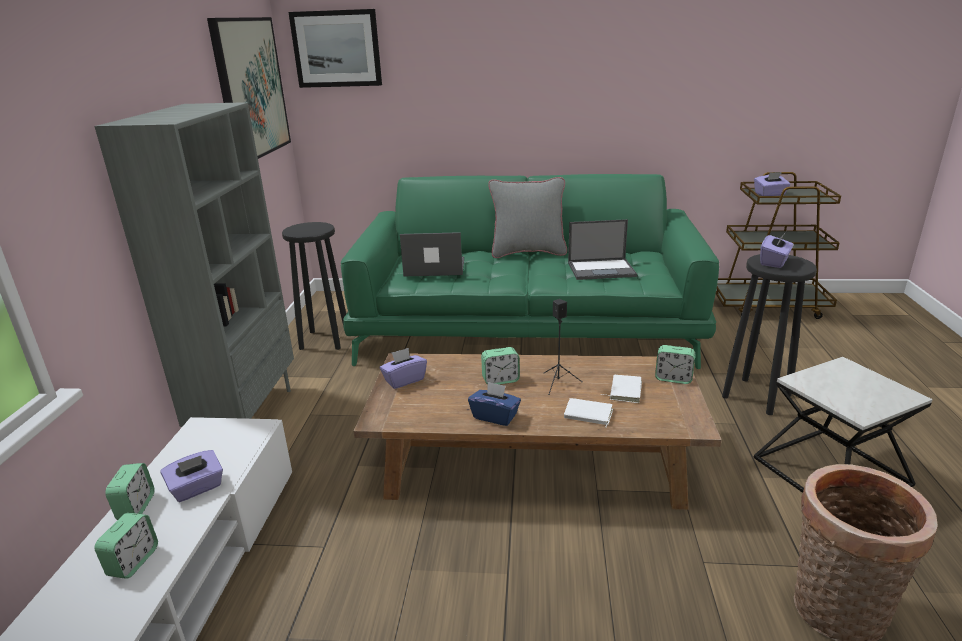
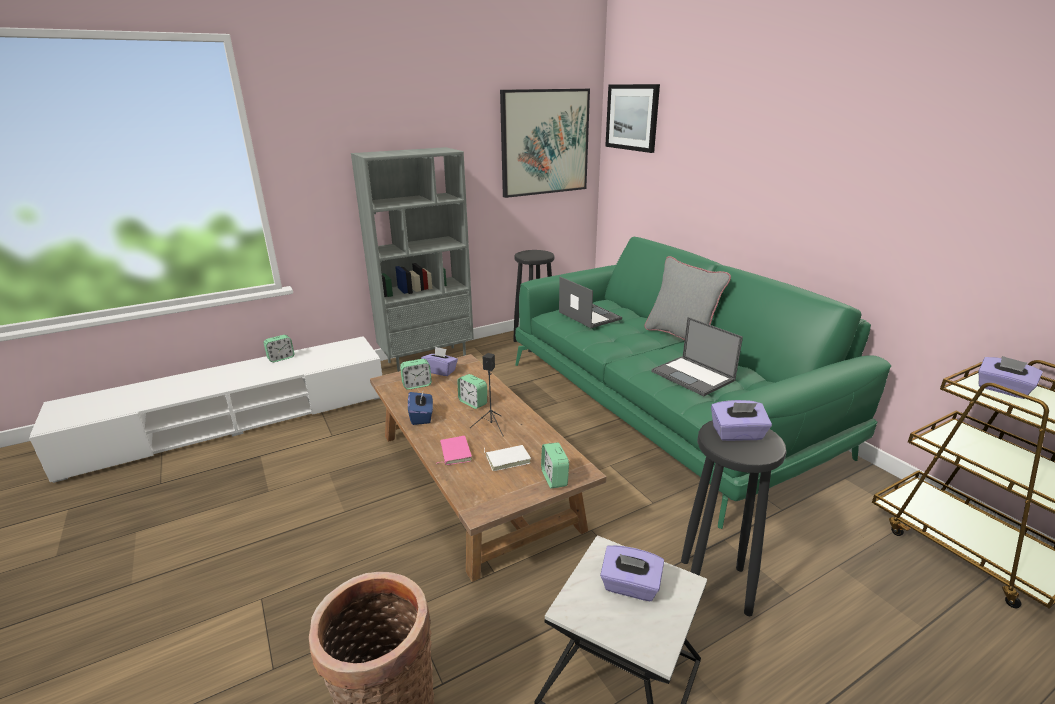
camera: 55 degrees right, 0 degrees up
alarm clock [94,513,158,579] -> alarm clock moved to [400,359,432,390]
purple tissue box [160,450,223,502] -> purple tissue box moved to [600,545,664,602]
white book [564,398,613,428] -> pink book [436,436,472,465]

